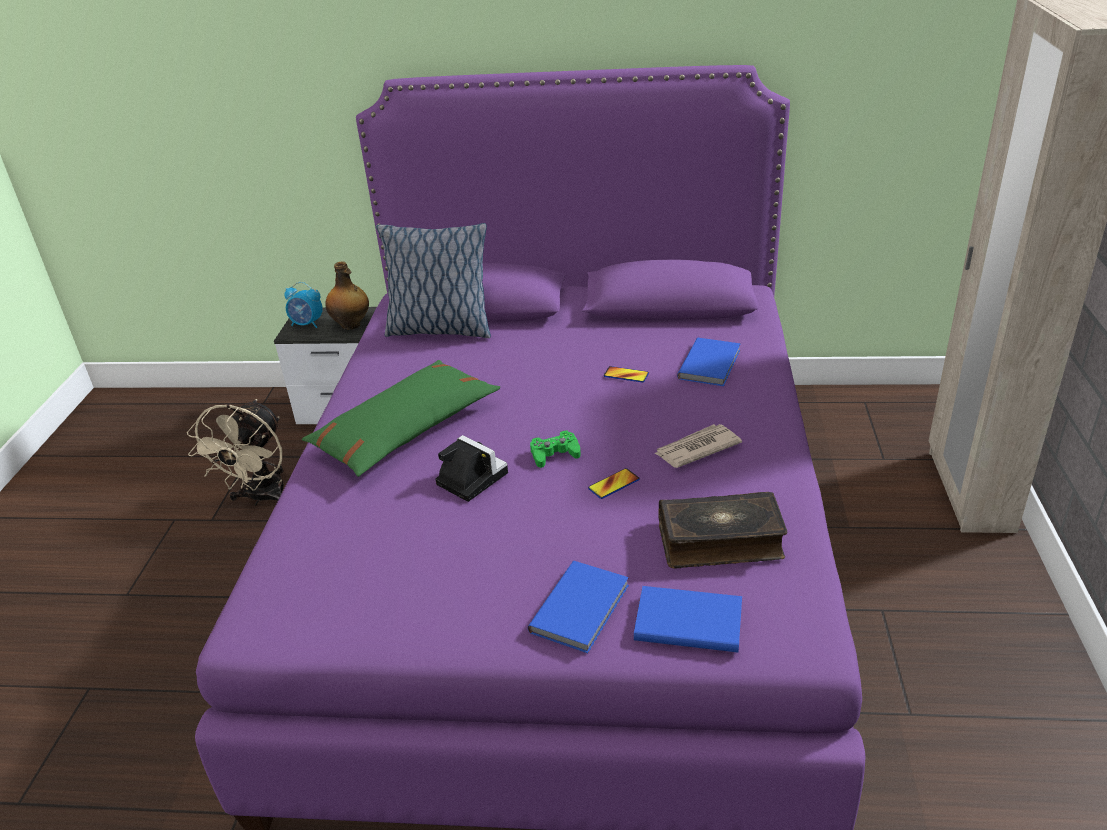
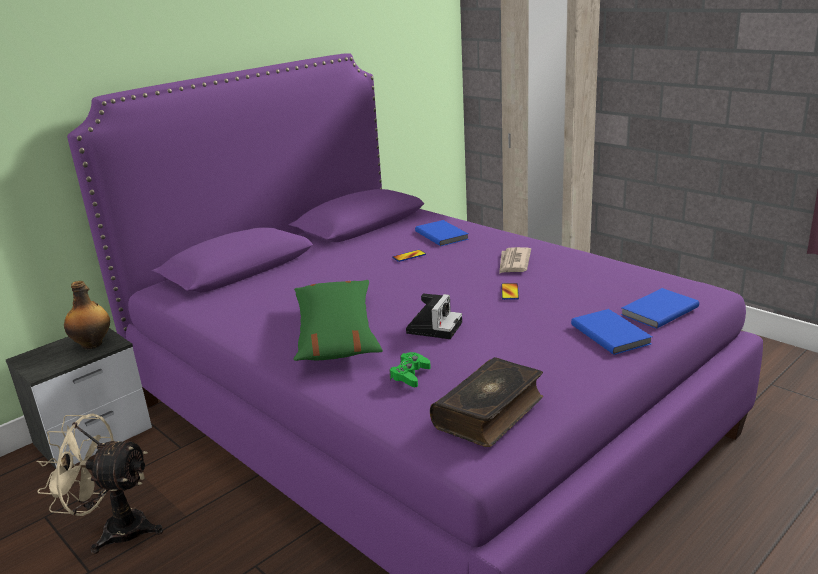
camera: 50 degrees left, 10 degrees down
beige fan [187,399,284,506] -> beige fan turned 135 degrees clockwise [36,414,163,554]
alarm clock [284,282,323,328] -> none
pillow [376,223,491,338] -> none
camera [436,435,508,502] -> camera turned 120 degrees clockwise [406,294,462,339]
green game controller [530,430,581,468] -> green game controller moved to [389,352,431,387]
book [659,492,787,569] -> book moved to [430,357,543,447]

